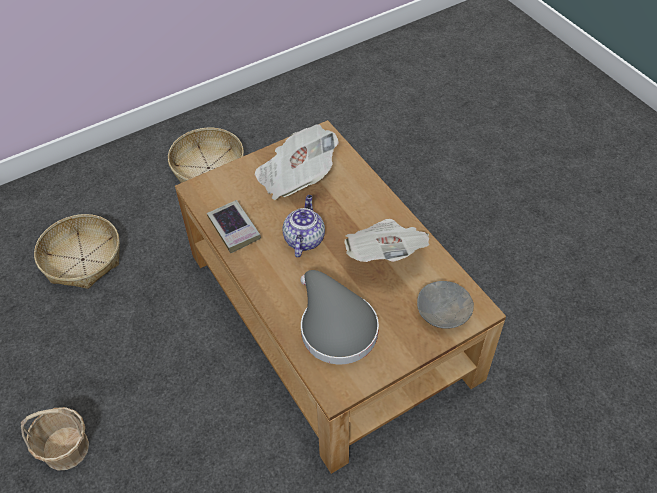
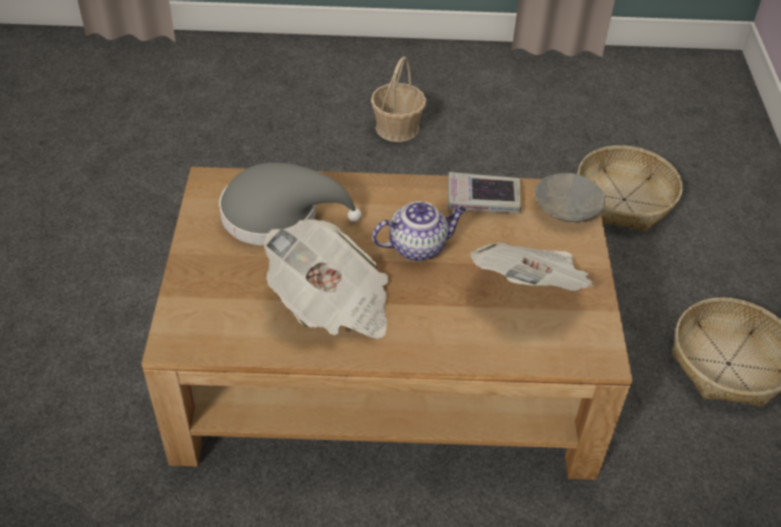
camera: 120 degrees right, 5 degrees down
teapot [282,195,325,257] -> teapot turned 60 degrees counterclockwise [372,201,466,261]
grey bowl [417,281,474,329] -> grey bowl moved to [535,173,605,222]

